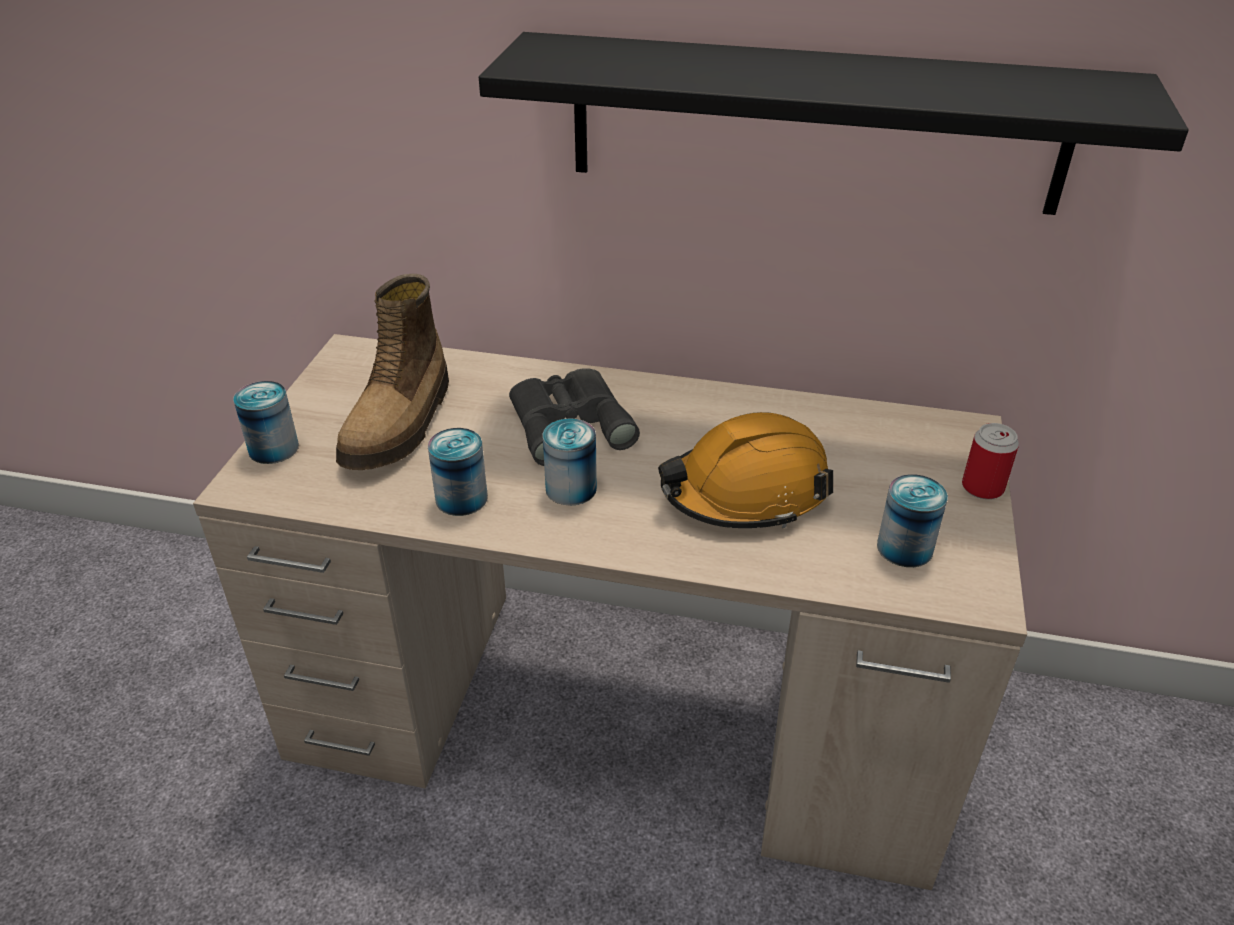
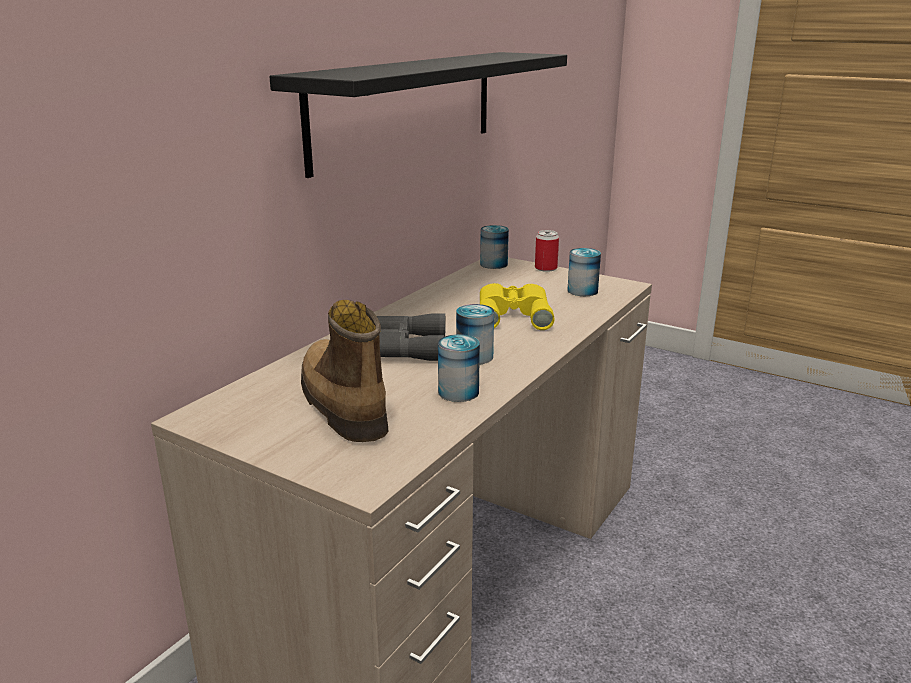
camera: 70 degrees left, 15 degrees down
can [233,381,299,464] -> can moved to [480,225,509,269]
boot [336,274,449,470] -> boot turned 150 degrees counterclockwise [301,300,388,442]
orange hard hat [658,412,833,528] -> yellow binoculars [480,283,555,330]

